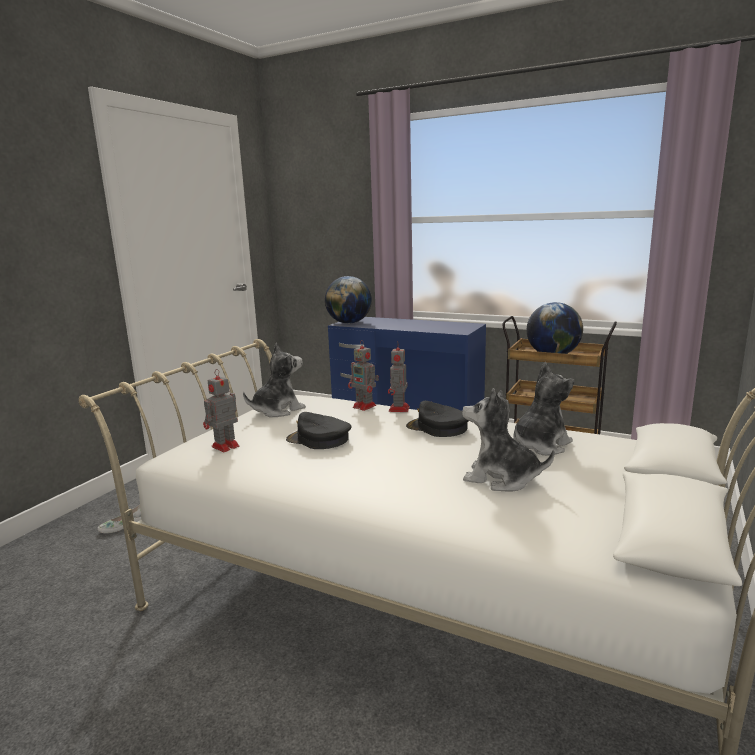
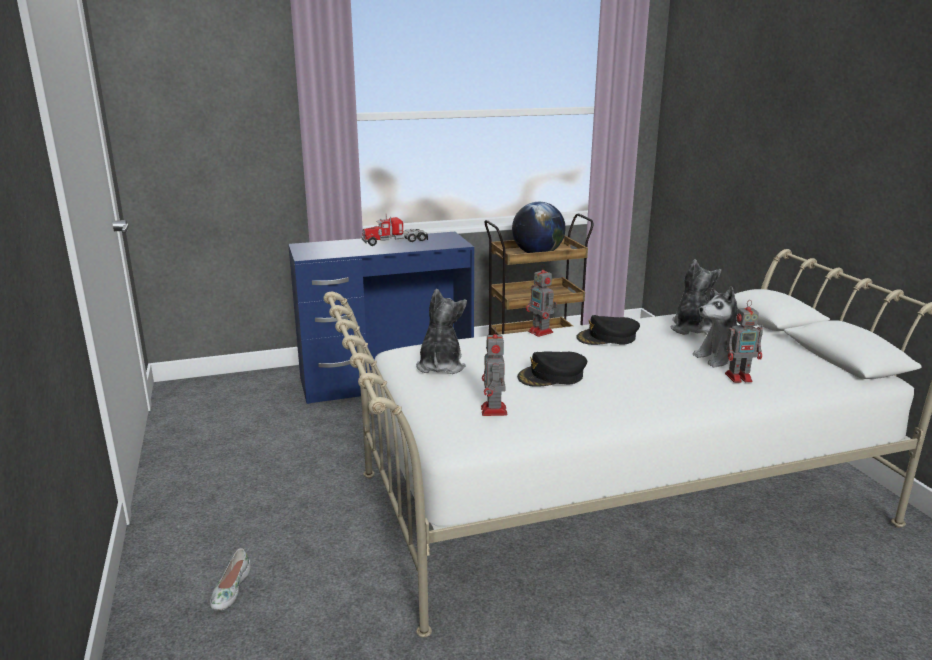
camera: 45 degrees left, 5 degrees up
globe [325,276,372,324] -> none
toy robot [348,340,379,411] -> toy robot moved to [725,300,763,383]
none -> toy truck [361,214,428,246]

